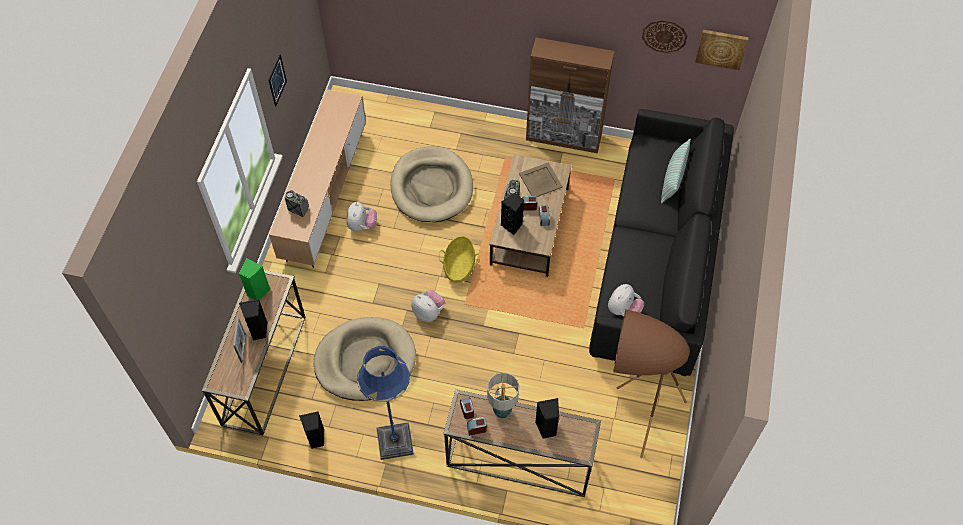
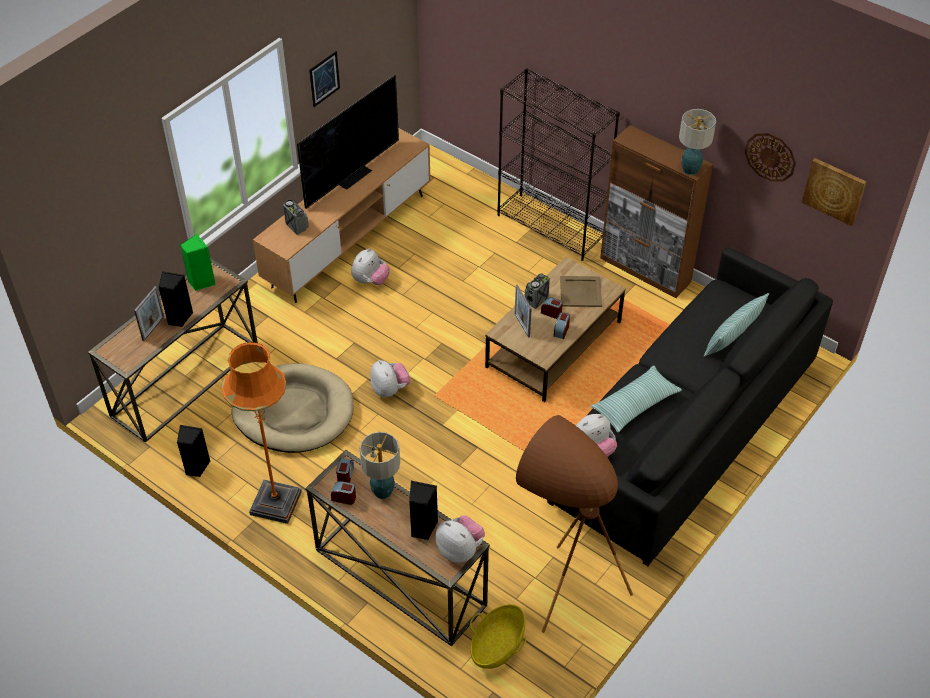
camera: 25 degrees right, 10 degrees down
blue floor lamp [357,346,414,460] -> orange floor lamp [222,342,302,524]
beige dog bed [390,147,473,222] -> none
basket [438,236,480,283] -> basket moved to [470,604,527,669]
black speaker [501,193,524,235] -> picture frame [515,285,532,338]
none -> television [297,75,399,209]
none -> plush toy [435,516,485,563]
none -> black bookcase [497,68,620,261]
none -> pillow [590,365,682,432]
none -> table lamp [679,109,716,175]

